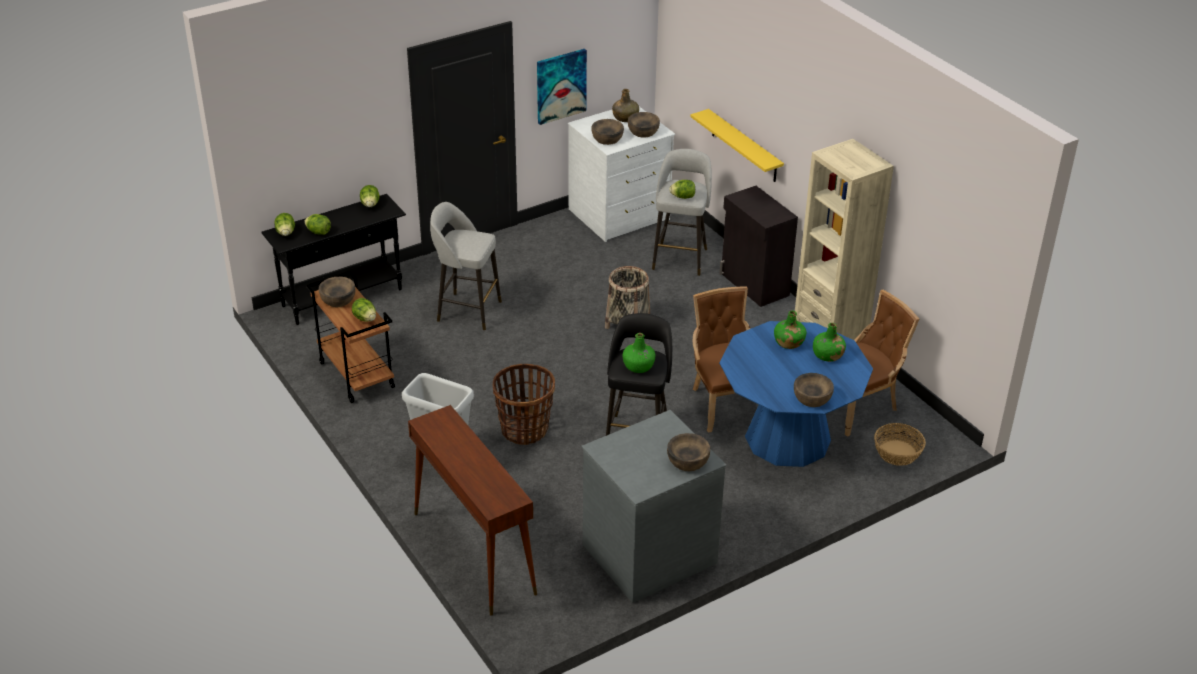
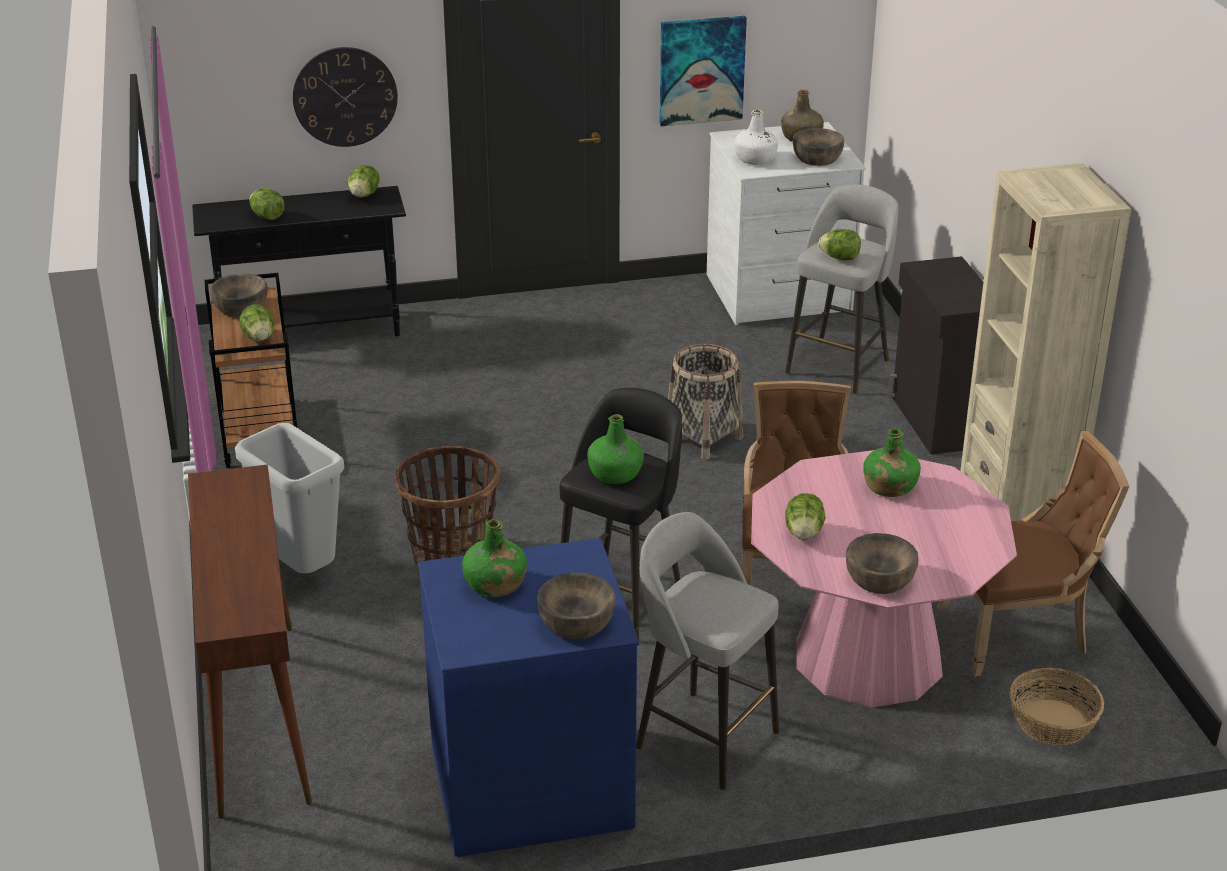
camera: 20 degrees right, 5 degrees down
lettuce [274,213,295,236] -> lettuce moved to [785,493,826,540]
grey stool [430,202,502,330] -> grey stool moved to [636,512,779,790]
grey dresser [581,410,726,603] -> blue dresser [418,538,639,857]
brown bowl [591,119,624,145] -> white bottle [734,109,778,165]
yellow shelf [690,109,784,182] -> none
blue dining table [719,321,873,467] -> pink dining table [751,450,1017,708]
green bottle [813,323,846,362] -> green bottle moved to [462,519,527,597]
none -> wall clock [293,47,398,147]

